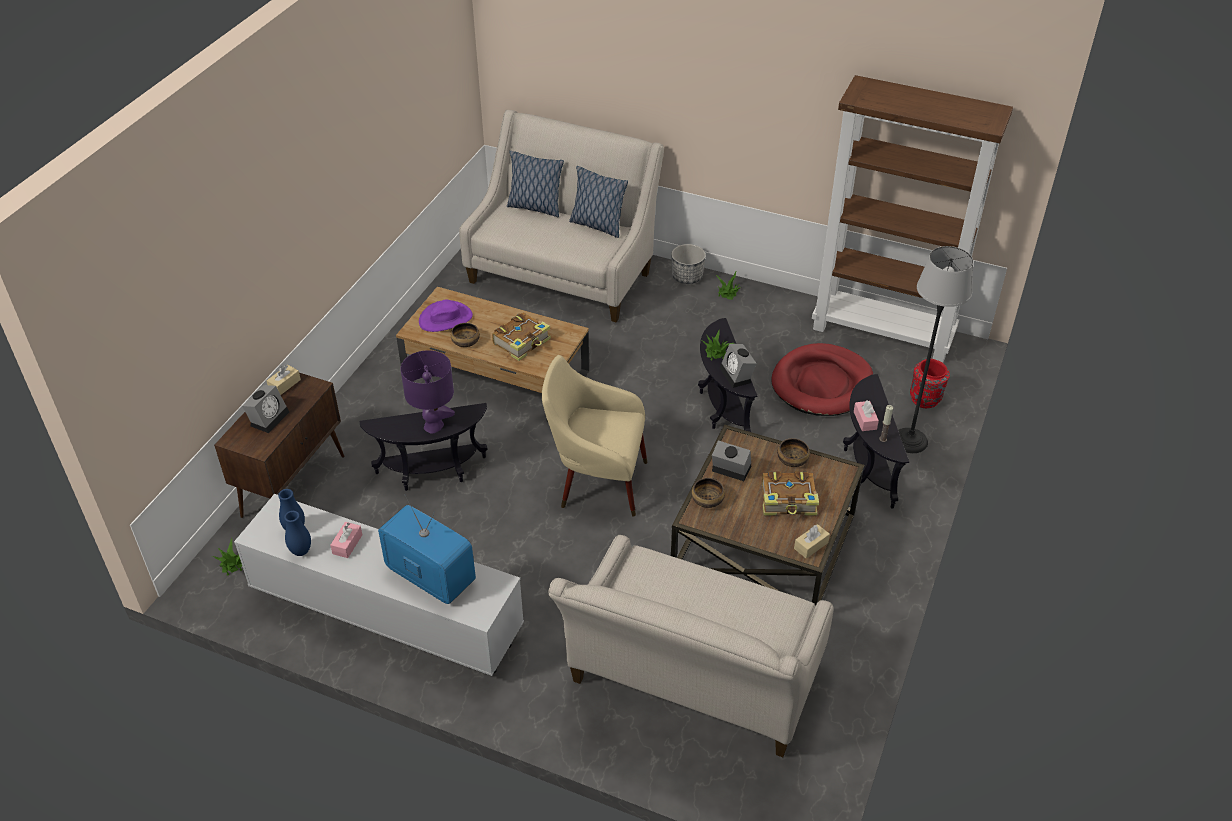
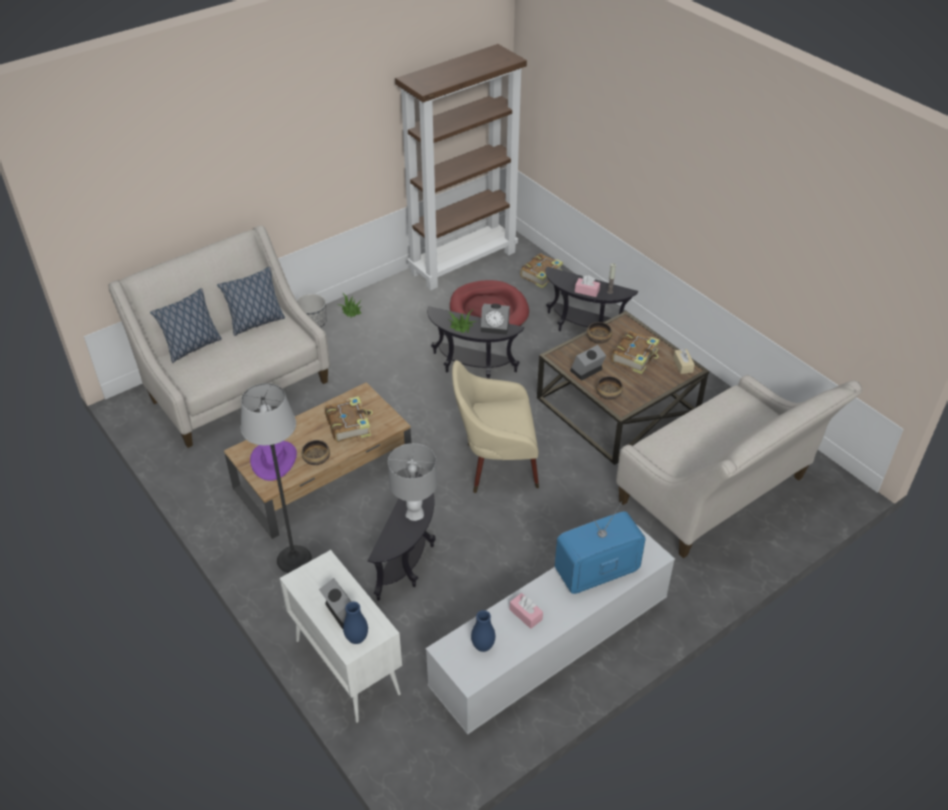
camera: 60 degrees left, 0 degrees up
potted plant [212,538,242,576] -> none
brown cabinet [214,373,344,518] -> white cabinet [280,550,402,723]
beige tissue box [266,365,301,395] -> none
blue vase [284,511,311,556] -> blue vase moved to [343,601,368,644]
purple table lamp [400,350,455,434] -> grey table lamp [388,443,437,521]
beige armchair [542,355,647,517] -> beige armchair turned 45 degrees clockwise [452,360,539,493]
floor lamp [898,246,973,453] -> floor lamp moved to [241,383,312,573]
red vase [910,359,950,408] -> book [520,254,563,288]

